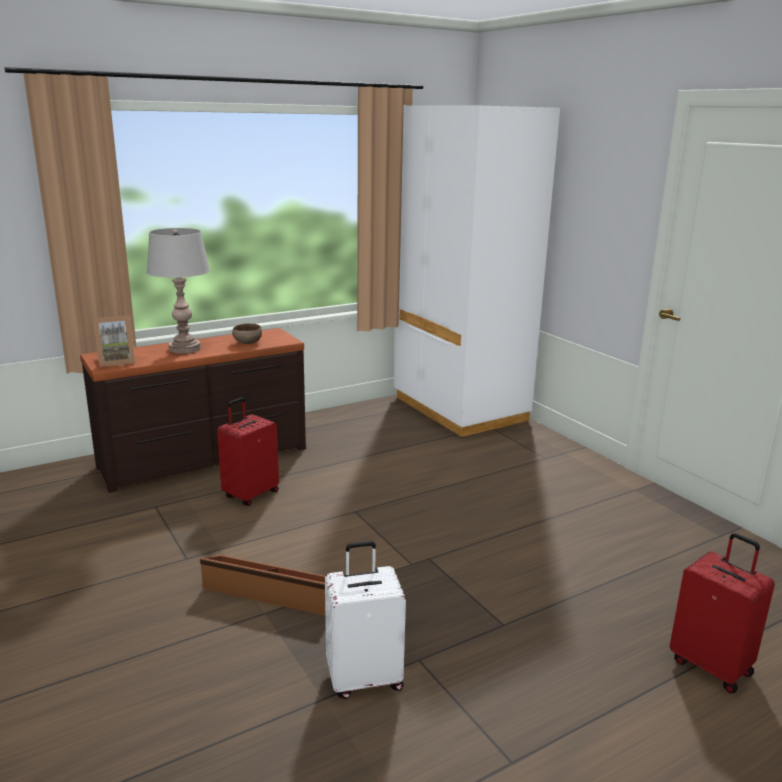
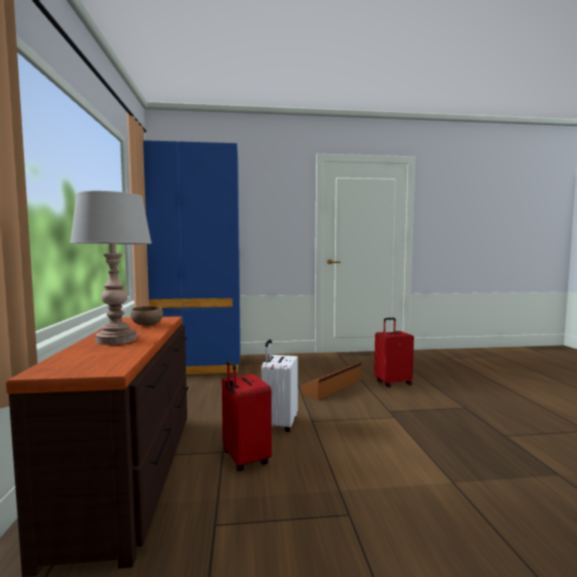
camera: 65 degrees left, 15 degrees down
picture frame [93,315,136,367] -> none
brown storage box [200,555,325,615] -> brown storage box moved to [302,362,361,400]
white suitcase [325,541,406,699] -> white suitcase moved to [261,339,298,432]
white wardrobe [393,105,560,437] -> blue wardrobe [143,140,241,375]
red suitcase [670,533,775,694] -> red suitcase moved to [374,318,414,388]

